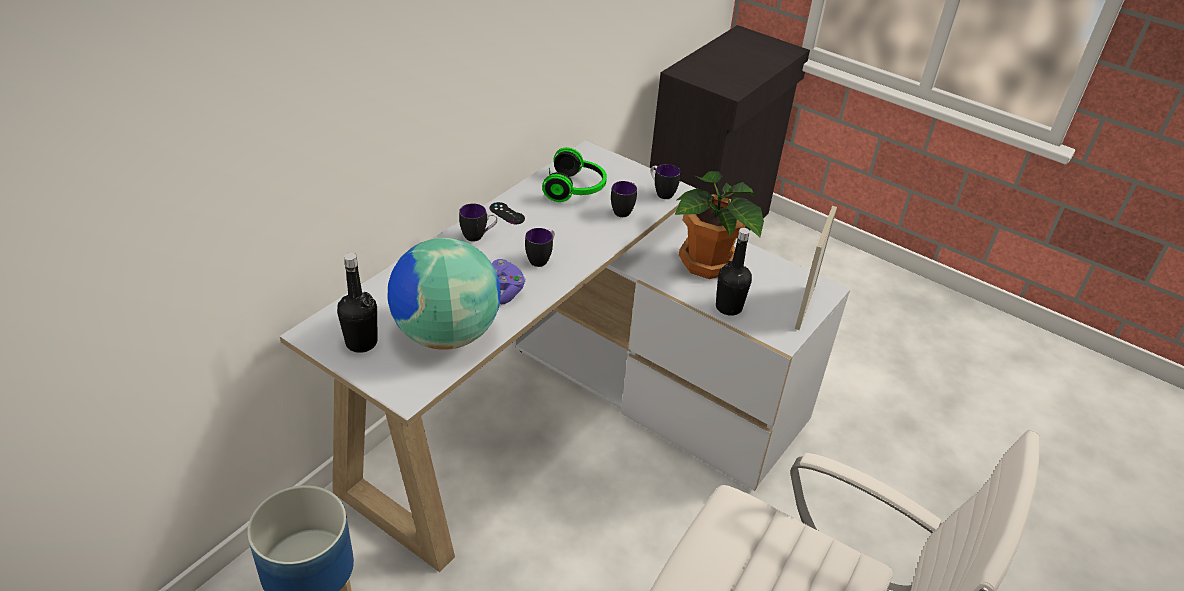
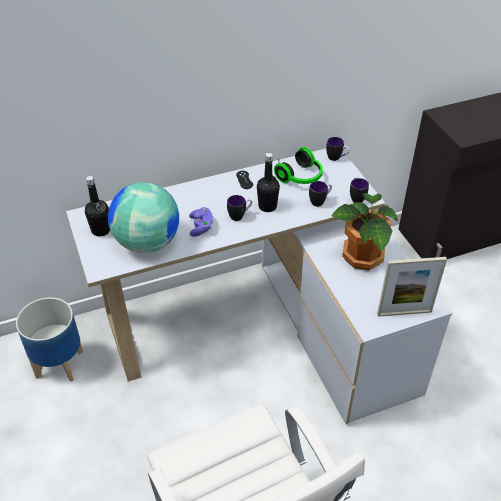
camera: 35 degrees right, 5 degrees up
mug [459,203,498,242] -> mug moved to [326,137,350,161]
black bottle [716,228,752,316] -> black bottle moved to [257,153,280,212]
picture frame [795,206,837,330] -> picture frame turned 150 degrees counterclockwise [377,257,447,317]

